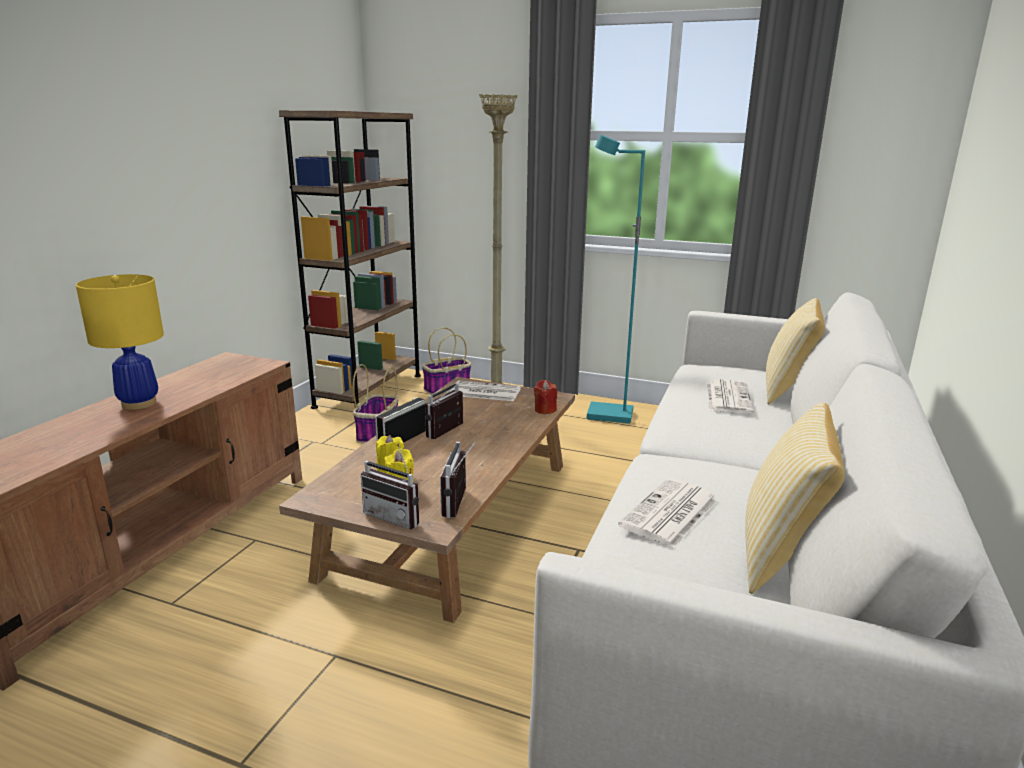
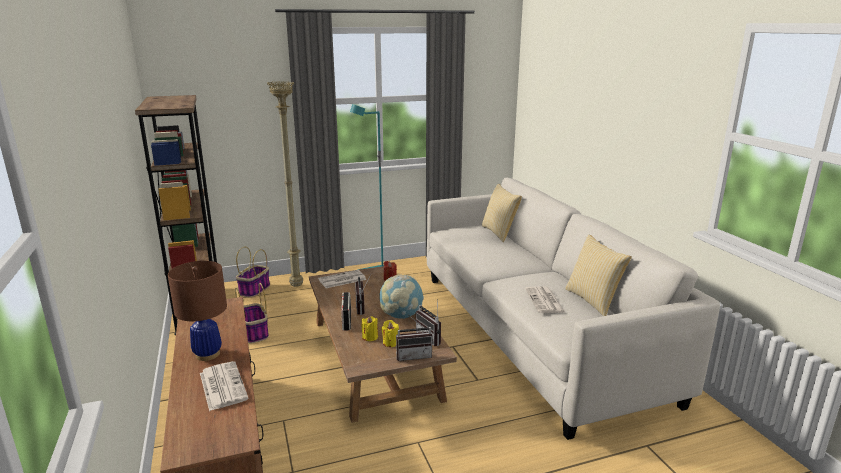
camera: 40 degrees left, 0 degrees up
yellow table lamp [76,274,164,410] -> brown table lamp [168,261,227,361]
newspaper [706,379,753,414] -> newspaper moved to [200,361,249,411]
none -> globe [379,274,424,319]

